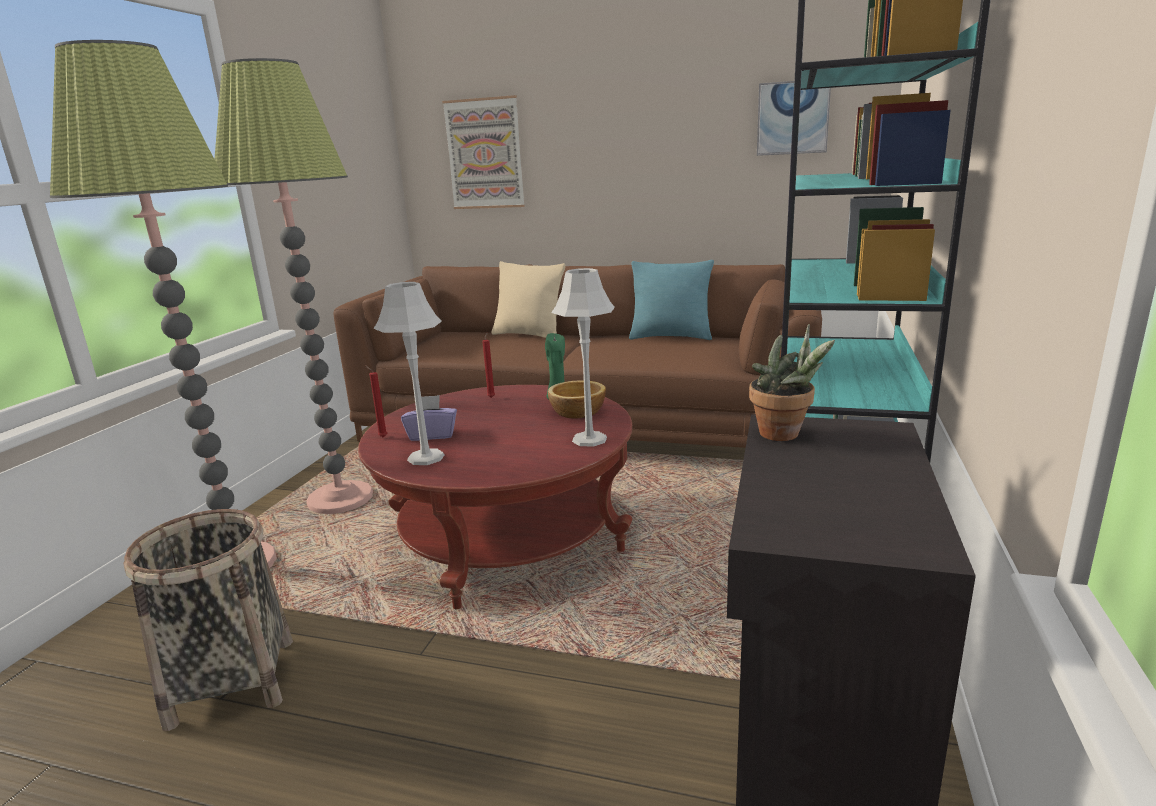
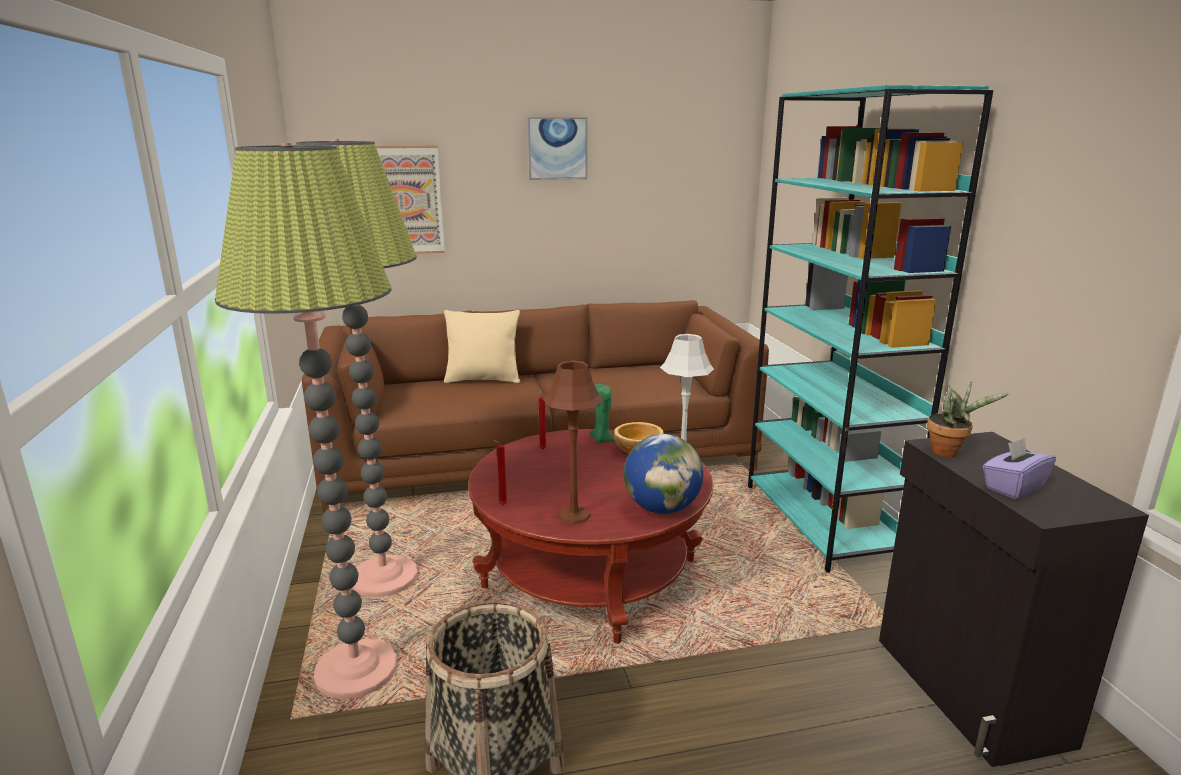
camera: 30 degrees left, 0 degrees up
grey table lamp [373,282,444,465] -> brown table lamp [543,360,604,524]
purple tissue box [401,395,457,441] -> purple tissue box moved to [983,437,1056,499]
turquoise pillow [629,260,714,340] -> none
picture [757,81,831,156] -> picture moved to [527,117,587,180]
none -> globe [624,434,703,514]

